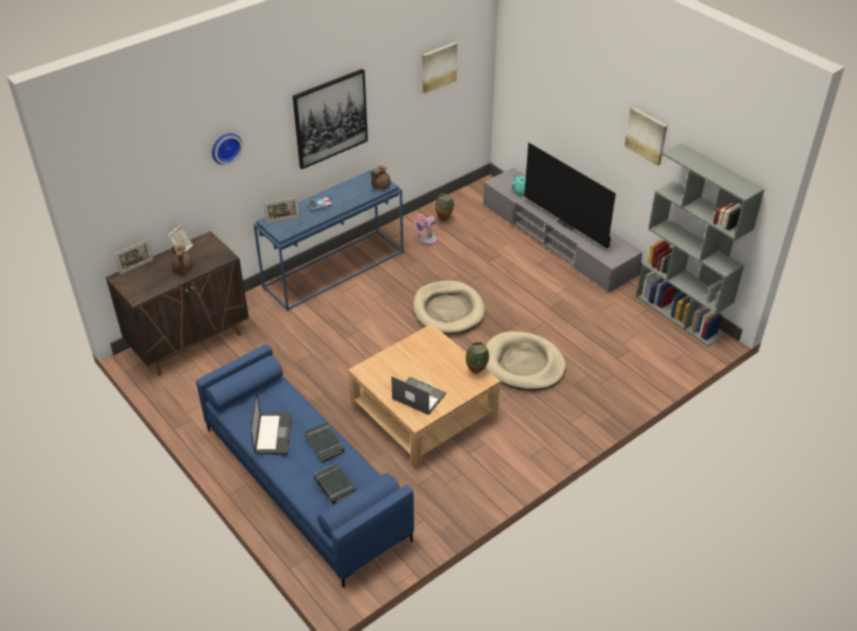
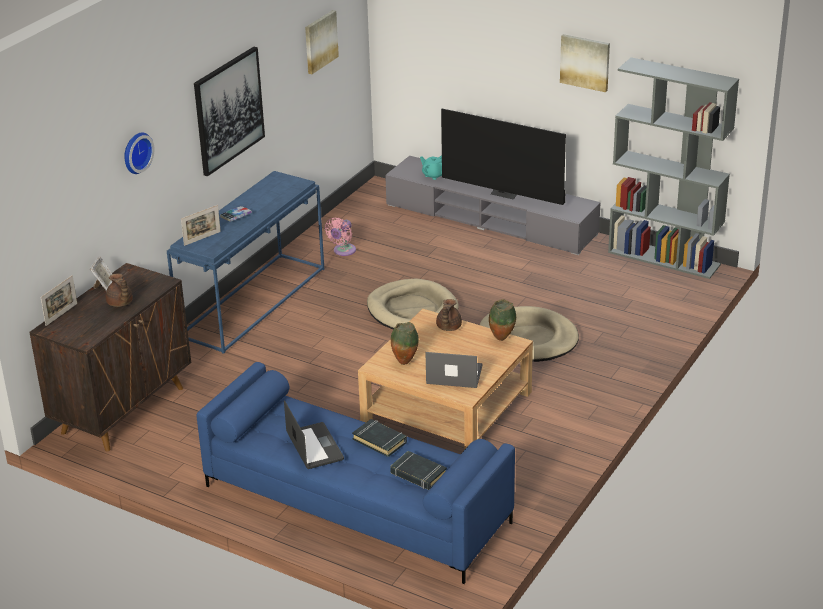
camera: 20 degrees left, 10 degrees down
brown teapot [371,165,391,190] -> brown teapot moved to [436,299,462,331]
vase [435,193,454,221] -> vase moved to [391,322,419,365]

